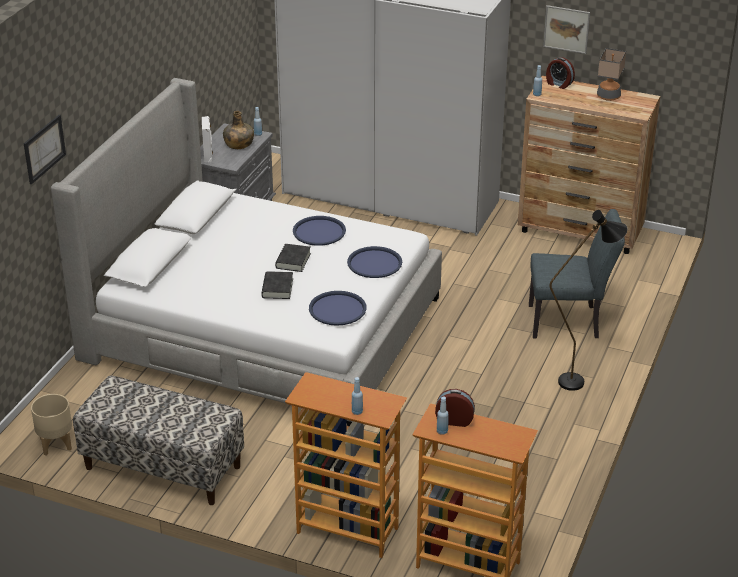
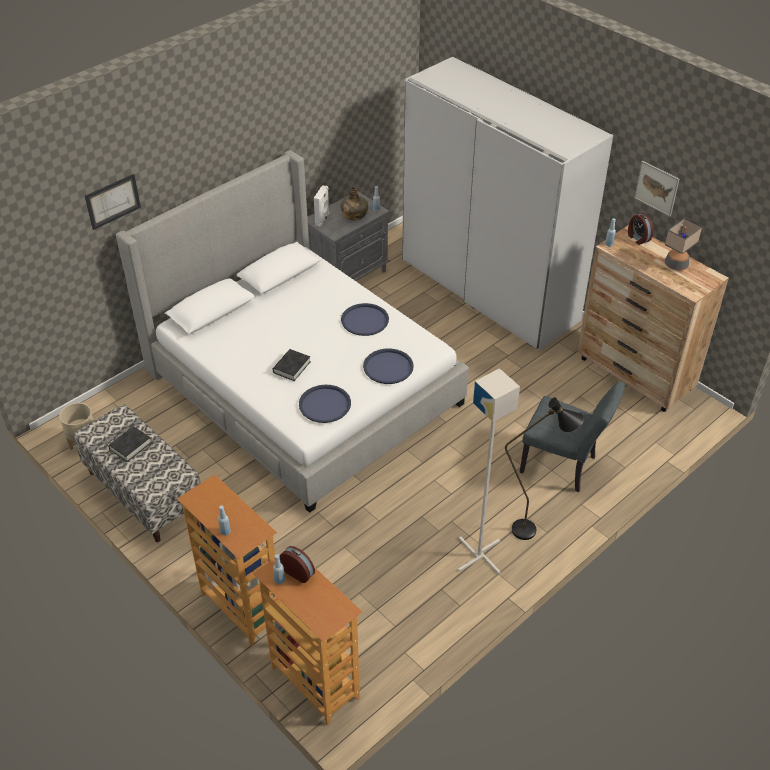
camera: 25 degrees right, 10 degrees up
black book [275,244,311,272] -> black book moved to [108,426,152,462]
none -> grey floor lamp [458,368,520,574]

